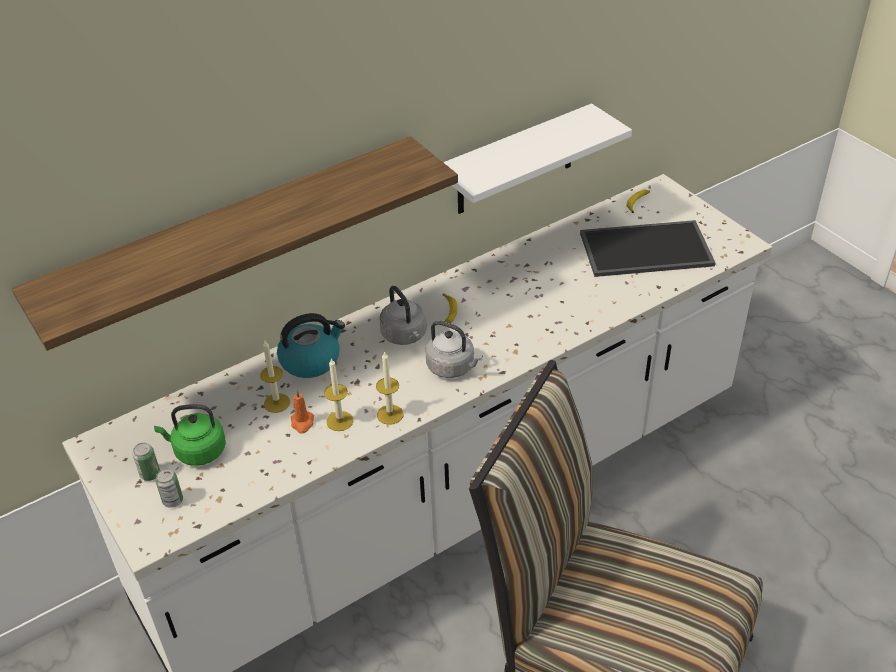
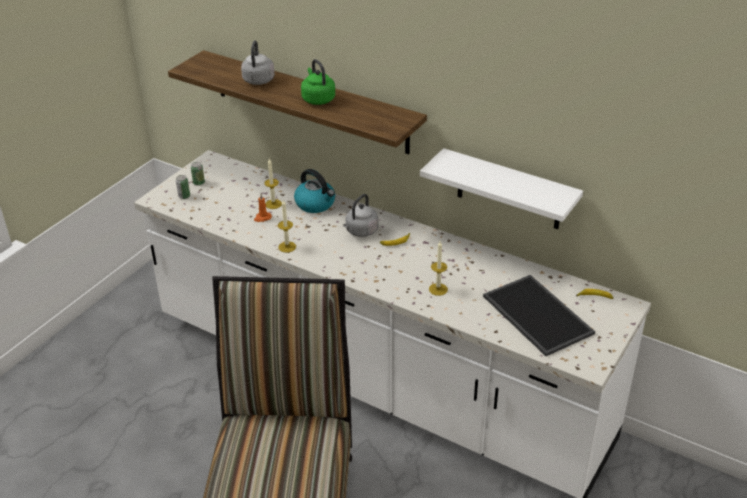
camera: 65 degrees right, 5 degrees down
green kettle [154,404,226,466] -> green kettle moved to [301,59,335,105]
candle [324,358,353,431] -> candle moved to [429,241,448,296]
grey kettle [426,321,483,378] -> grey kettle moved to [241,40,275,85]

